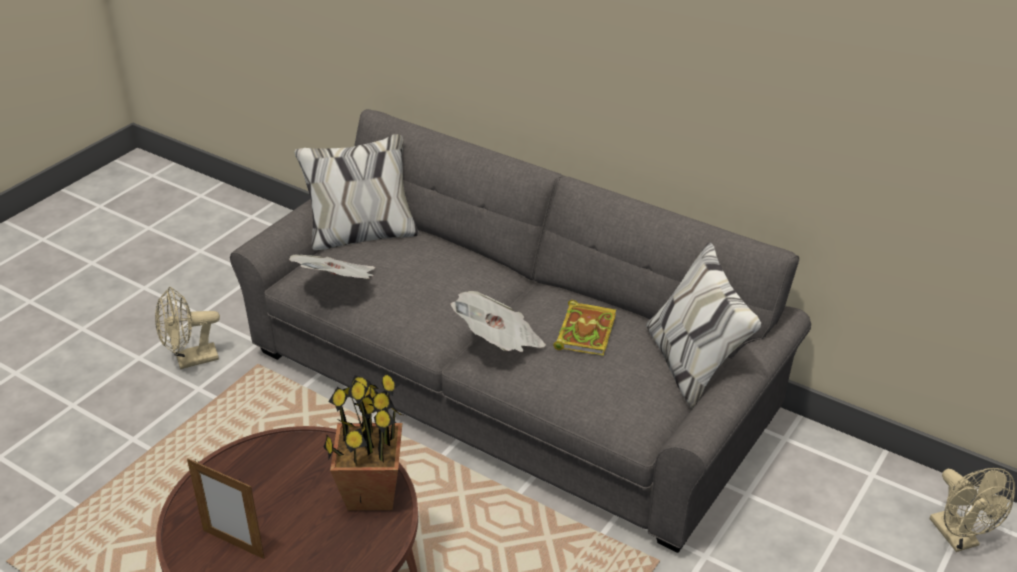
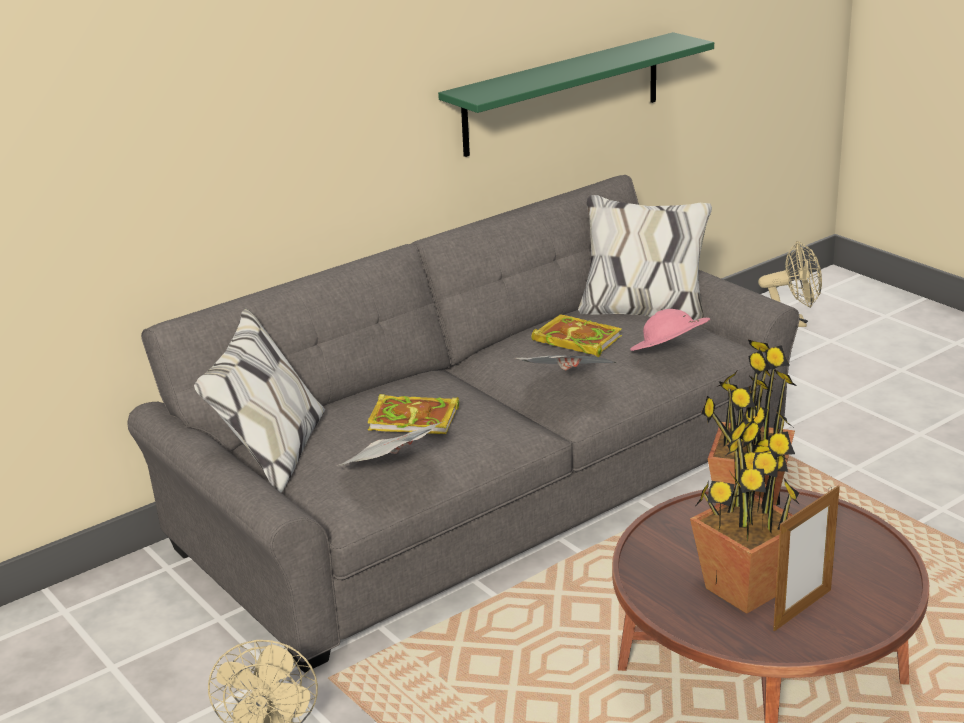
camera: 70 degrees left, 10 degrees down
none -> book [367,394,459,434]
none -> green shelf [438,32,714,157]
none -> pink hat [630,309,710,351]
none -> potted plant [690,420,800,614]

